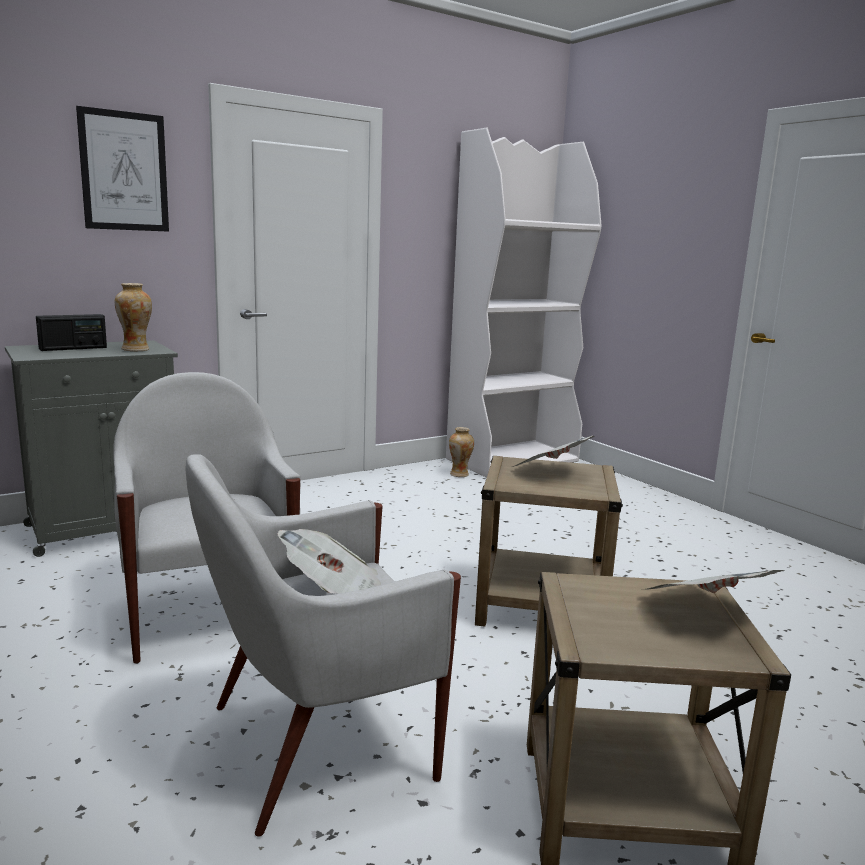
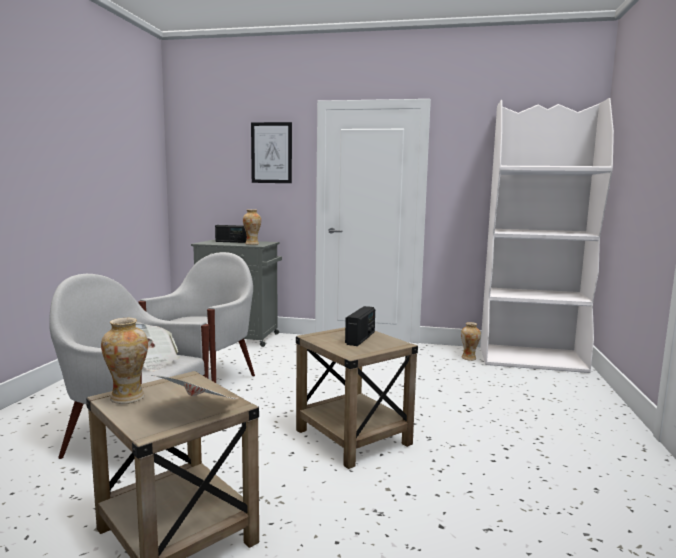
camera: 45 degrees right, 5 degrees down
newspaper [512,435,594,467] -> radio [345,306,375,346]
none -> vase [101,318,148,404]

